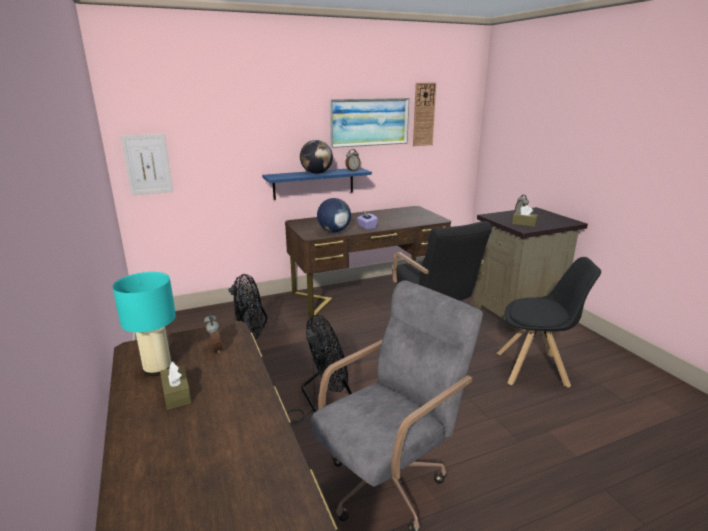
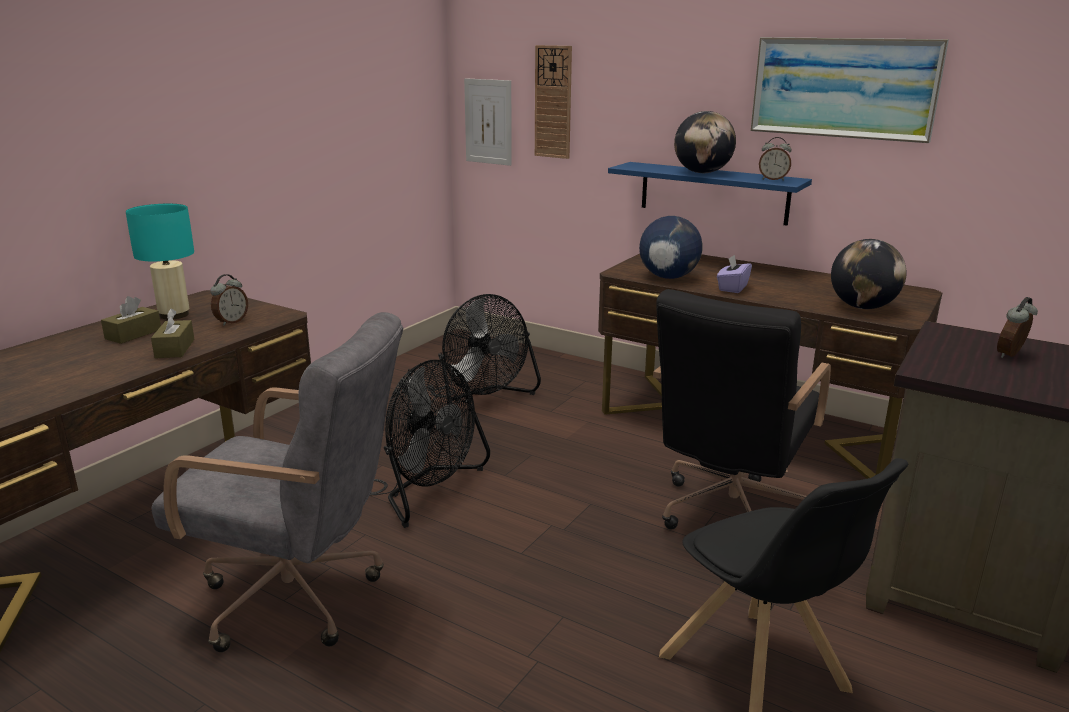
camera: 55 degrees right, 0 degrees up
wall clock [413,83,436,146] -> wall clock moved to [535,45,572,159]
brown tissue box [512,205,538,227] -> brown tissue box moved to [151,309,194,358]
none -> globe [831,239,906,309]

